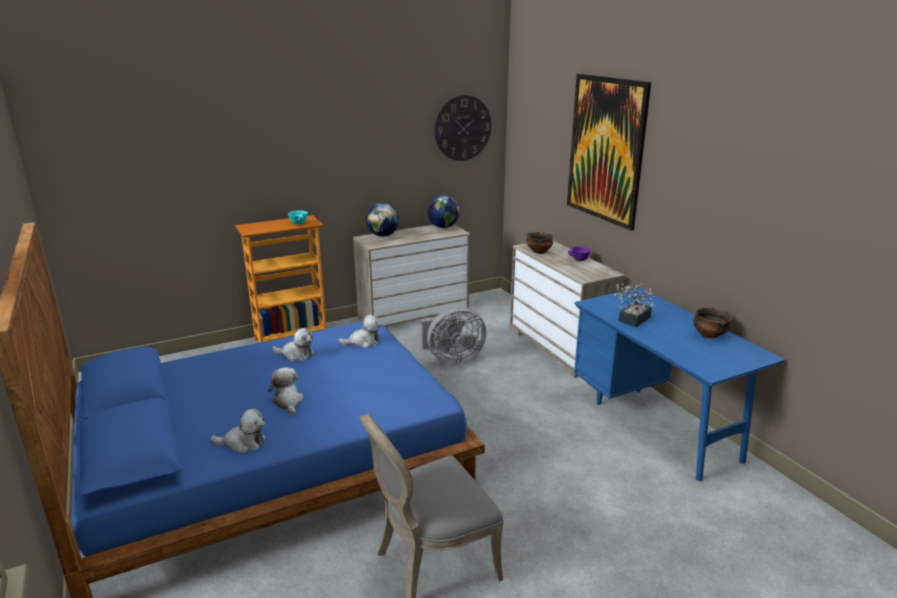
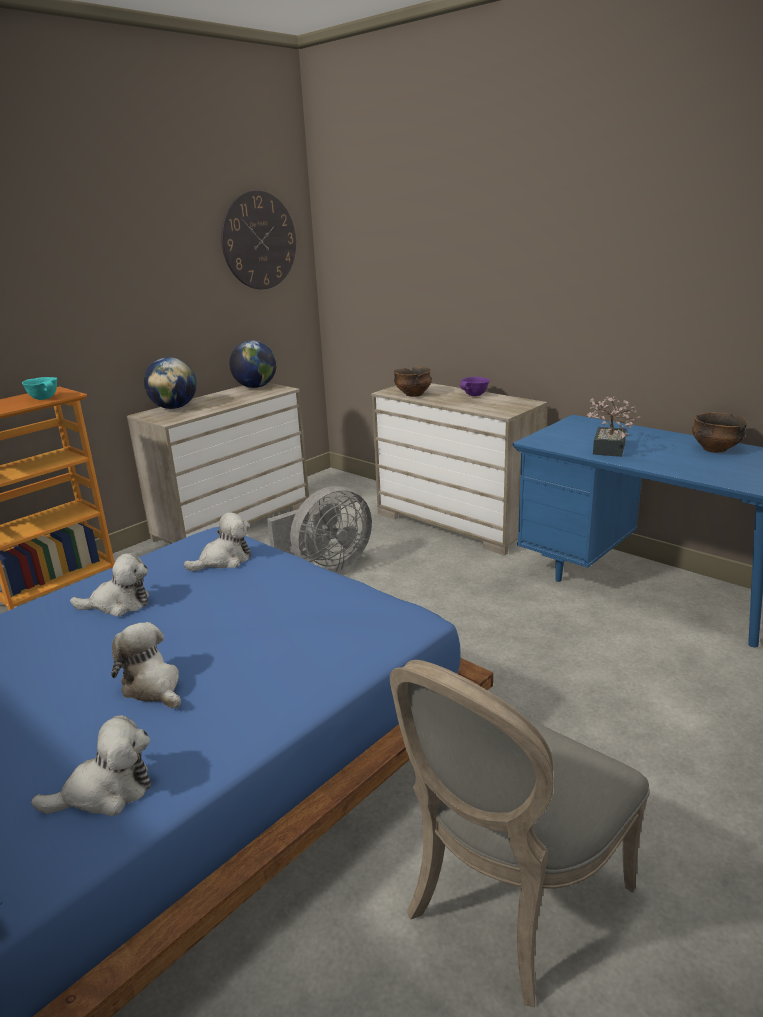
camera: 20 degrees left, 0 degrees up
picture [567,74,651,231] -> none

